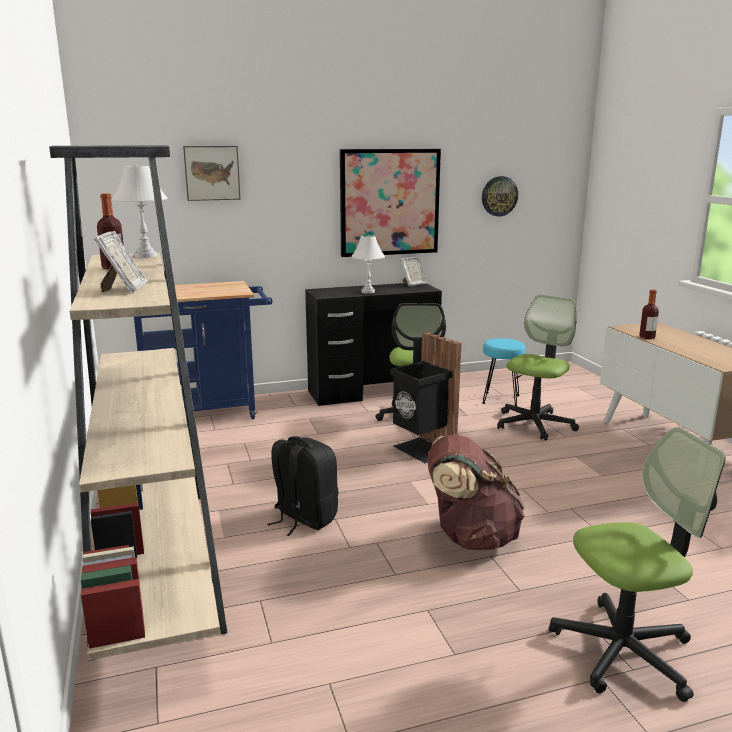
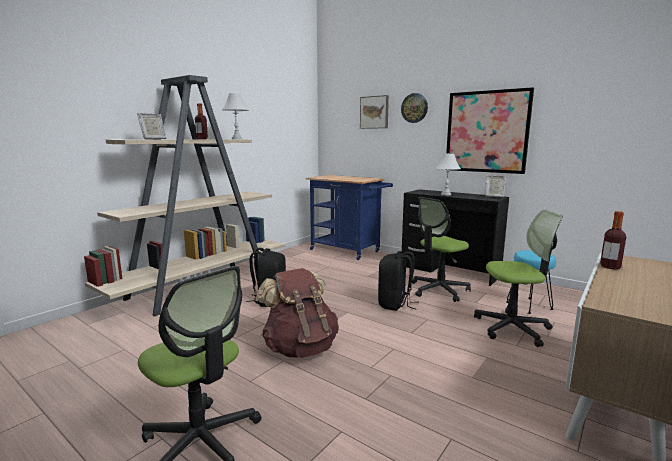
camera: 55 degrees right, 5 degrees down
black trash can [390,332,462,463] -> black backpack [378,251,419,311]
wall clock [482,176,518,216] -> wall clock moved to [401,93,428,123]

